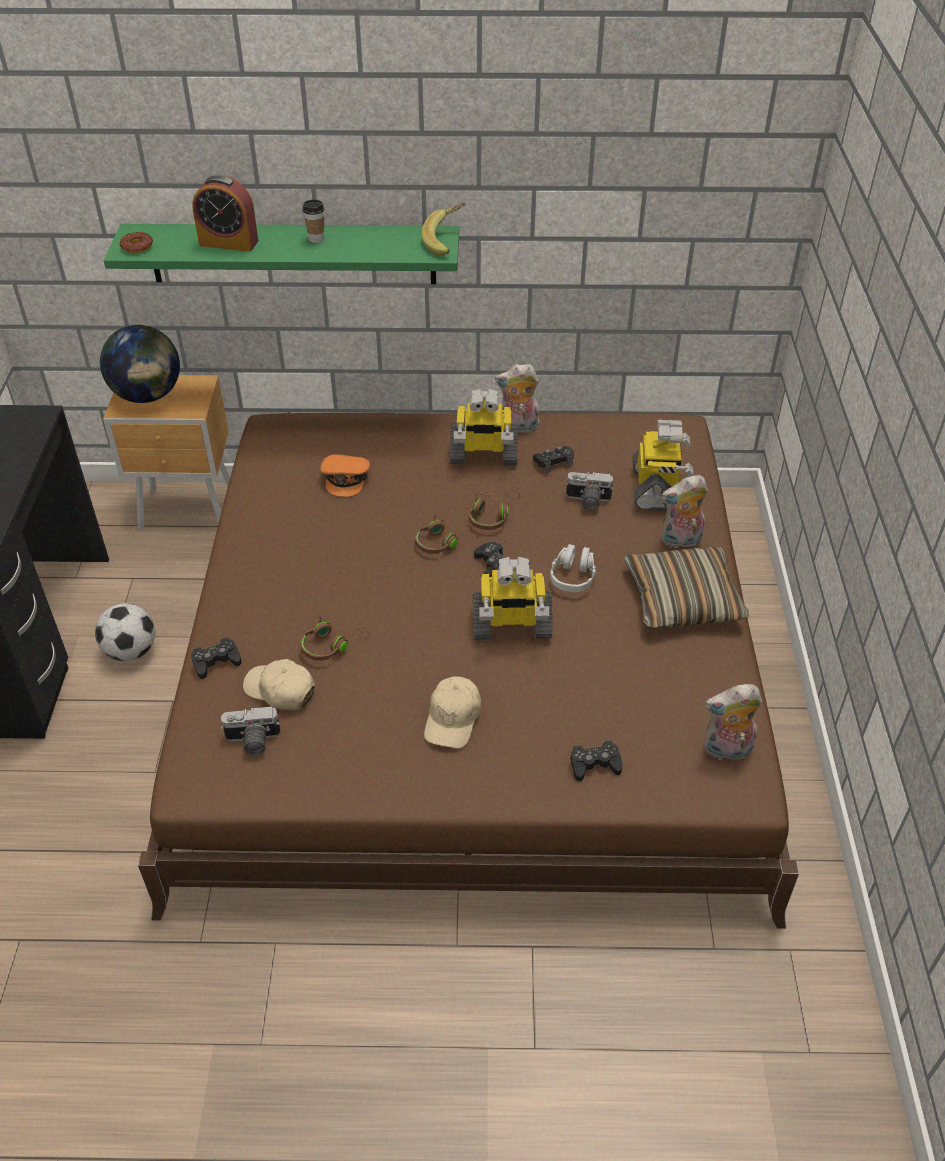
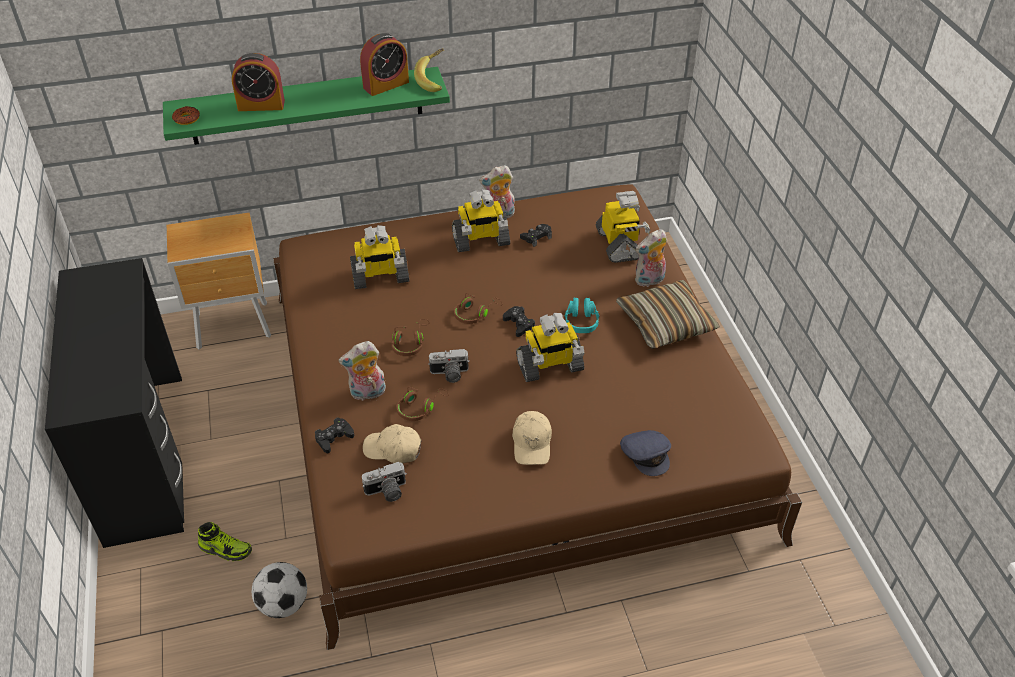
camera: 15 degrees left, 0 degrees up
football [95,603,155,661] -> football moved to [251,562,307,618]
globe [100,325,180,403] -> none
cup [303,200,325,243] -> none
orange cap [320,454,370,497] -> toy robot [350,225,409,289]
brown headphones [469,490,520,530] -> brown headphones moved to [391,319,429,356]
grey headphones [550,544,596,592] -> turquoise headphones [565,298,599,333]
camera [565,472,613,510] -> camera moved to [428,349,469,383]
black game controller [571,740,622,781] -> grey cap [620,430,671,476]
plush toy [704,684,762,760] -> plush toy moved to [338,341,386,401]
none -> shoe [198,522,252,561]
none -> alarm clock [360,33,409,96]

